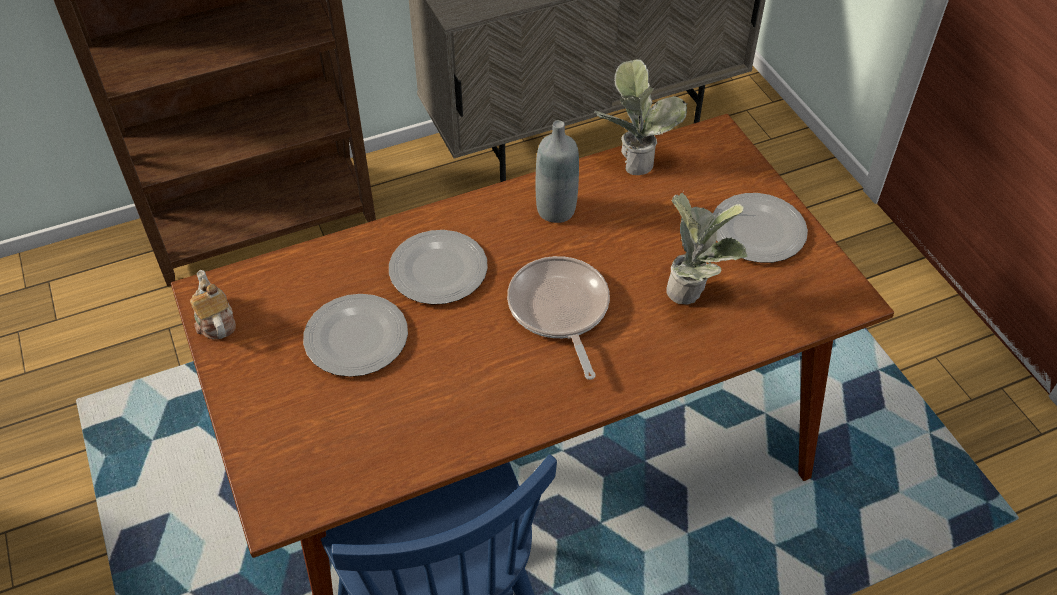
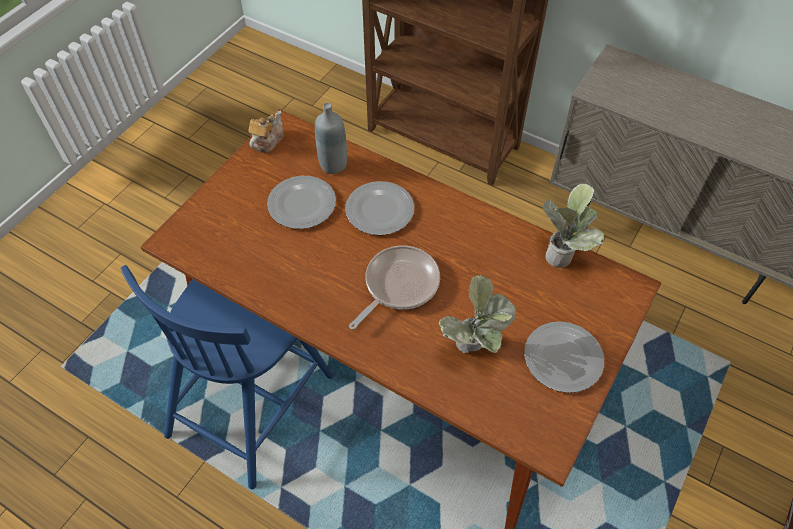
camera: 55 degrees right, 5 degrees up
grey bottle [536,120,579,223] -> grey bottle moved to [315,103,347,174]

